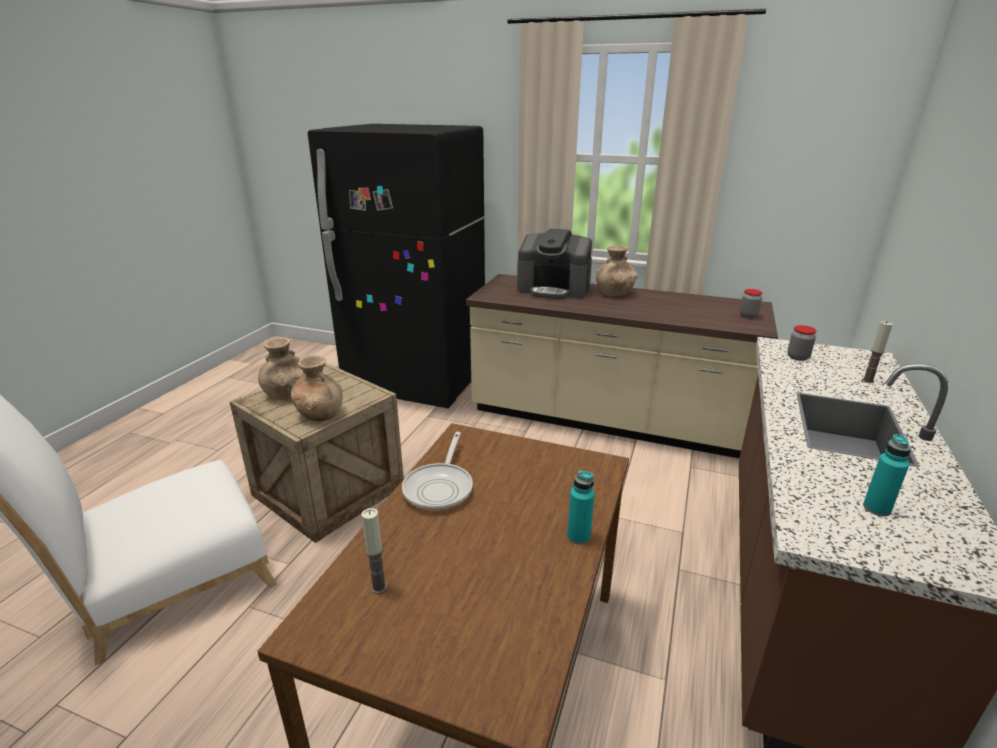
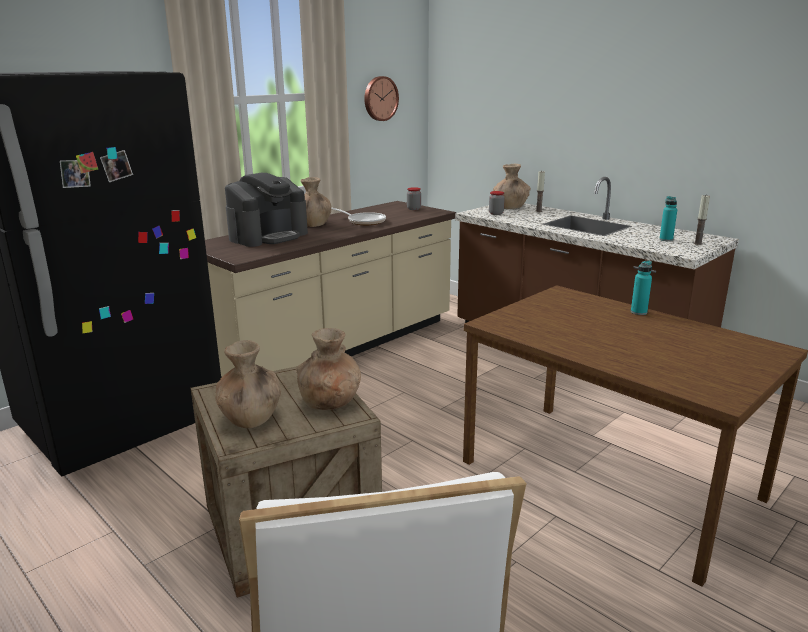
camera: 65 degrees left, 5 degrees down
candle [361,508,387,594] -> candle moved to [694,195,710,245]
frying pan [402,432,473,511] -> frying pan moved to [331,207,386,225]
none -> wall clock [364,76,399,121]
none -> brown vase [493,164,531,209]

